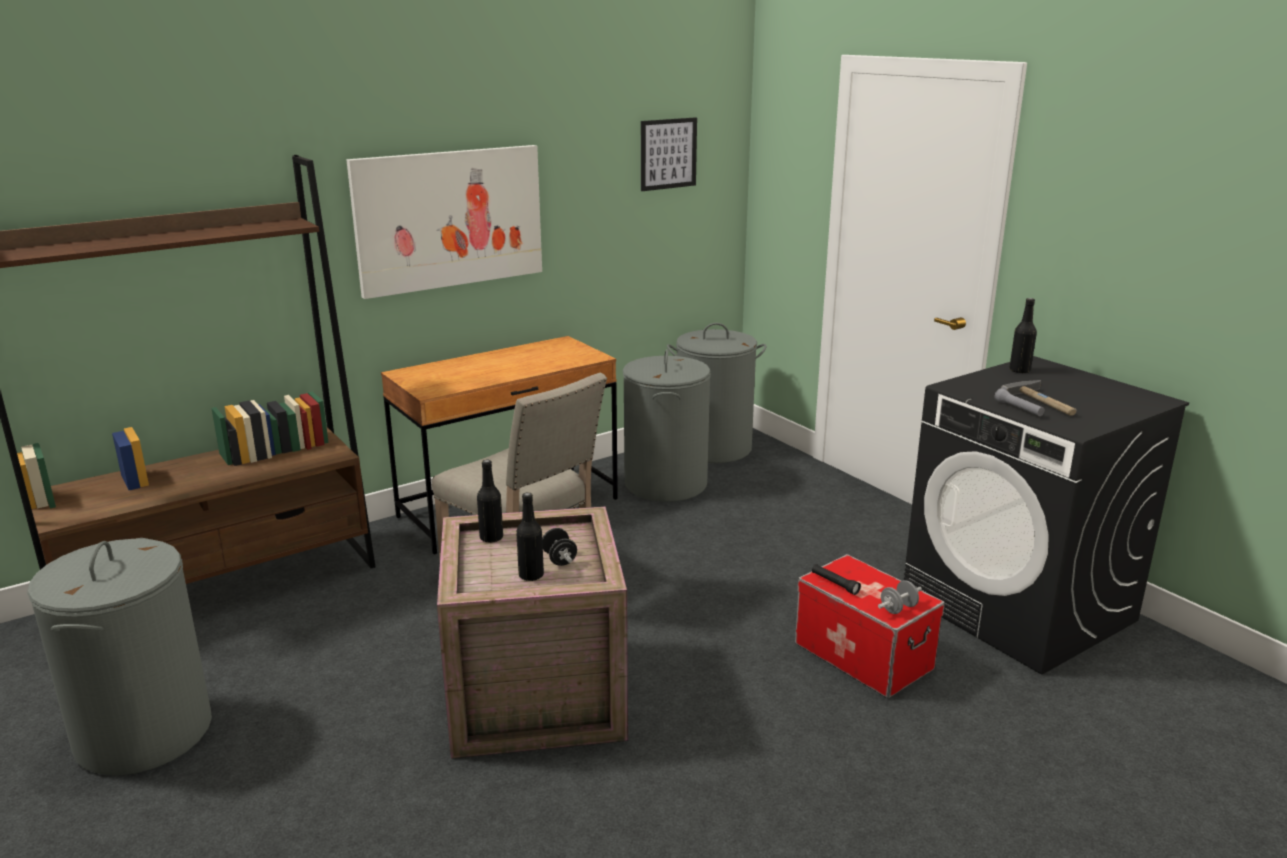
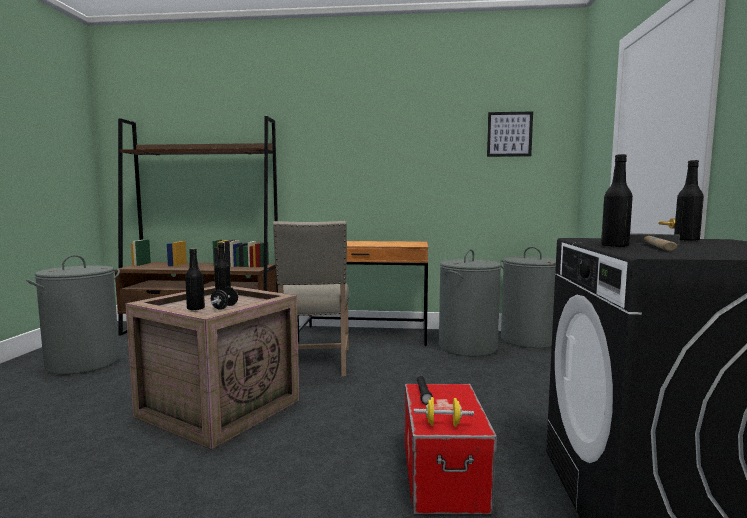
camera: 40 degrees right, 15 degrees down
picture [346,145,542,299] -> none
grey dumbbell [878,580,922,614] -> yellow dumbbell [414,397,474,427]
grey flashlight [995,388,1045,416] -> black bottle [601,154,633,247]

